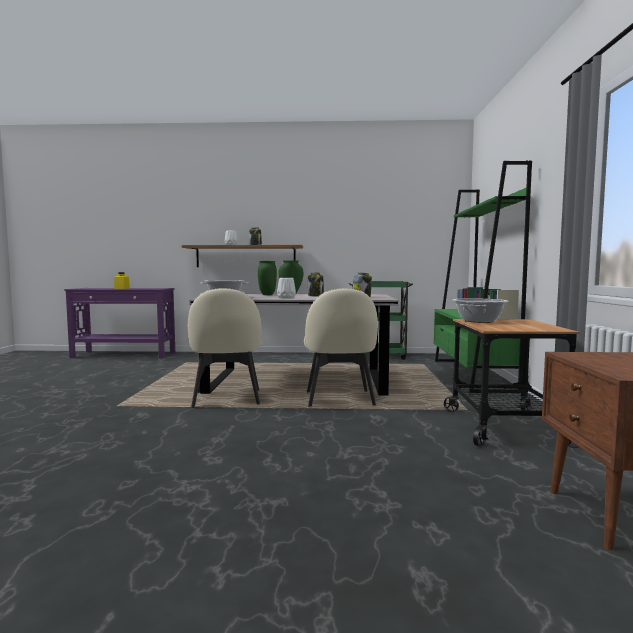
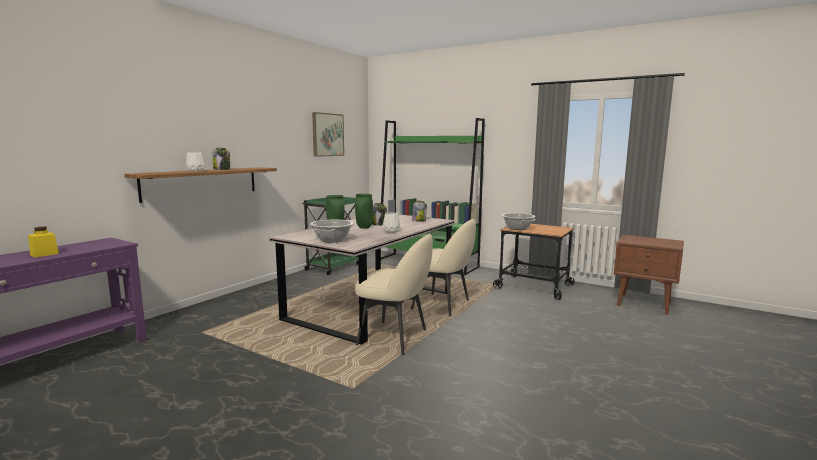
camera: 60 degrees left, 5 degrees up
none -> picture [312,112,344,157]

